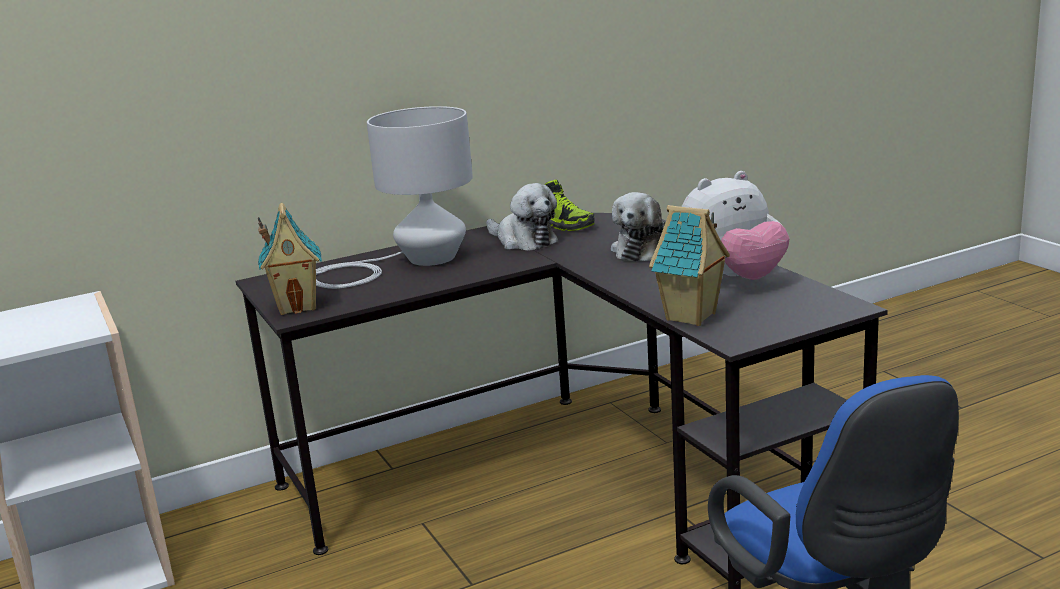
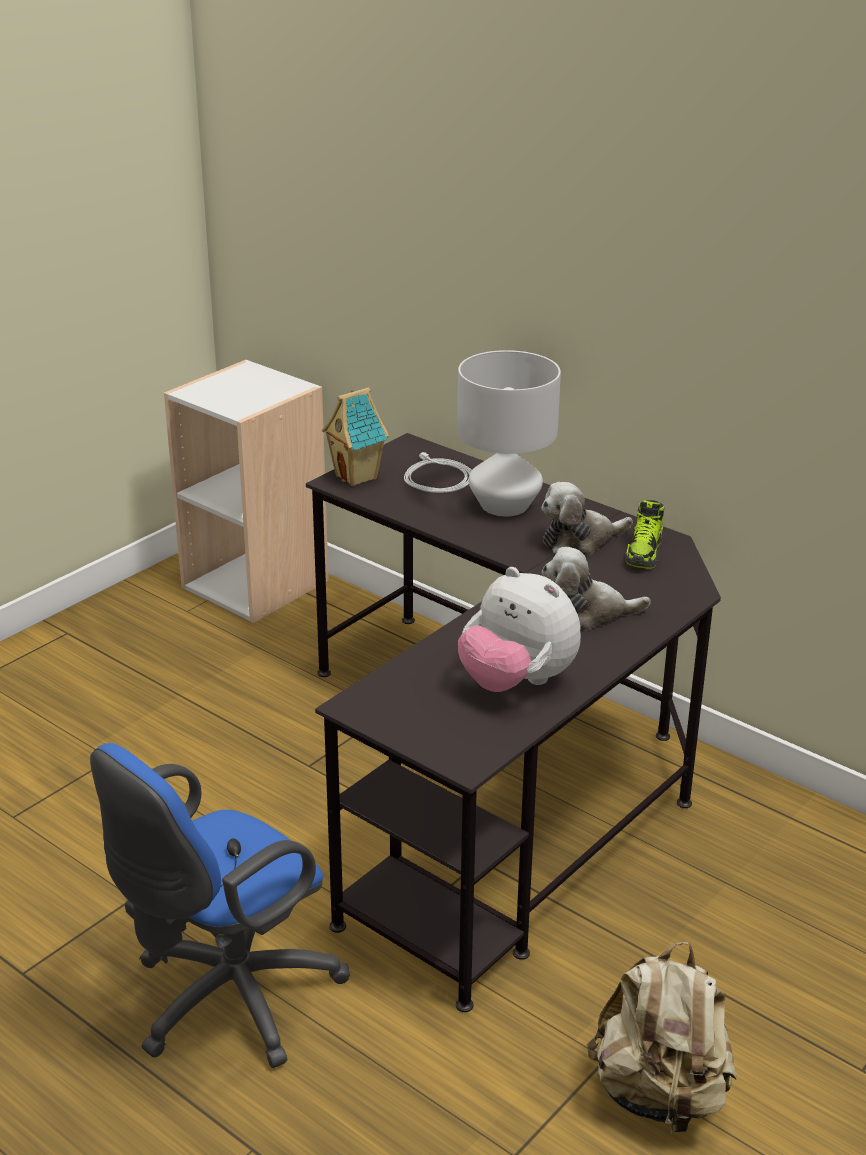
camera: 65 degrees right, 10 degrees up
plush toy [486,183,558,251] -> plush toy turned 45 degrees clockwise [541,482,633,555]
toy house [649,205,730,326] -> none
none -> beige backpack [587,942,737,1134]

